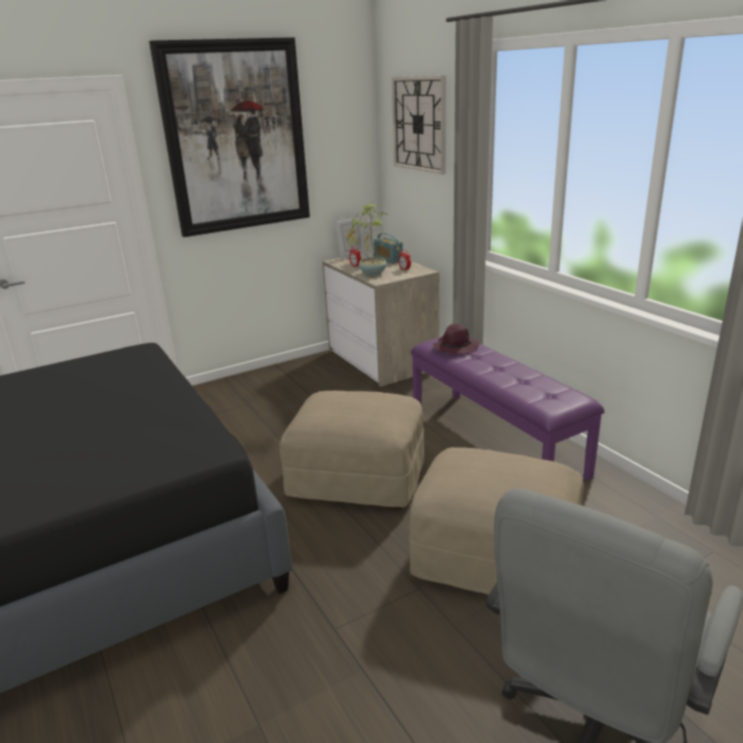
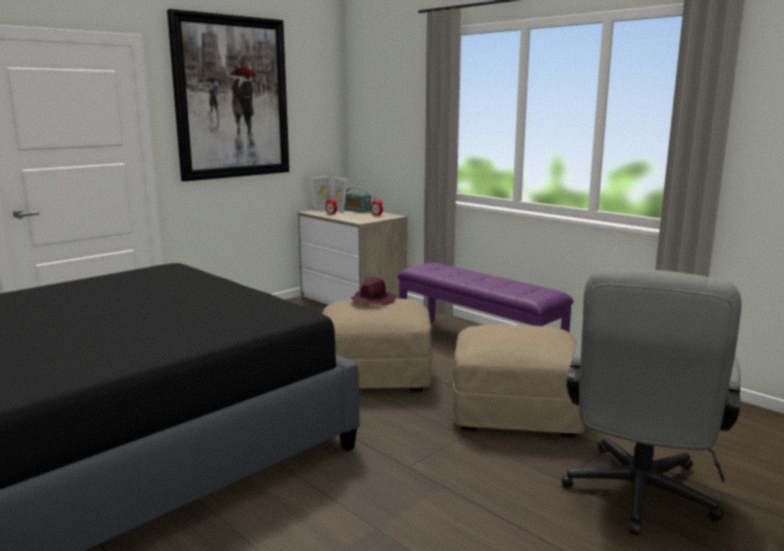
camera: 15 degrees left, 10 degrees down
potted plant [350,202,388,276] -> none
wall clock [392,76,446,174] -> none
purple hat [433,324,479,354] -> purple hat moved to [351,277,396,305]

